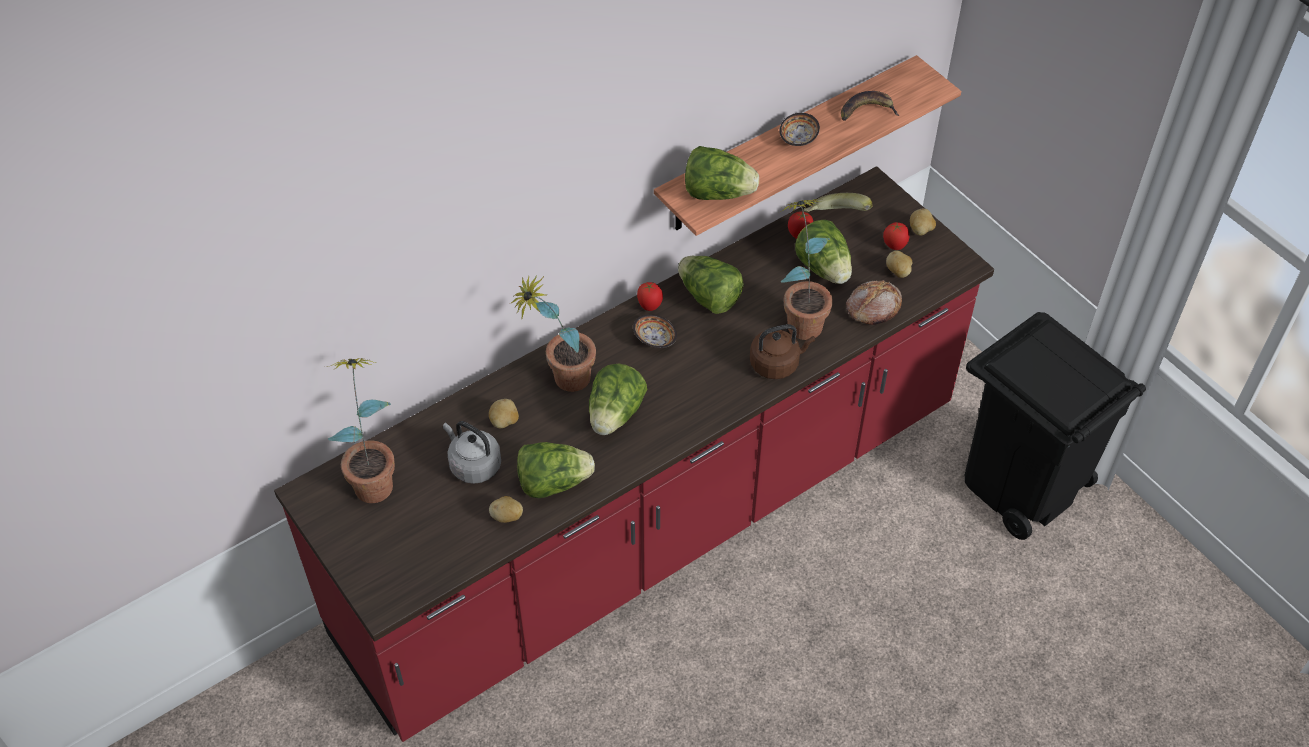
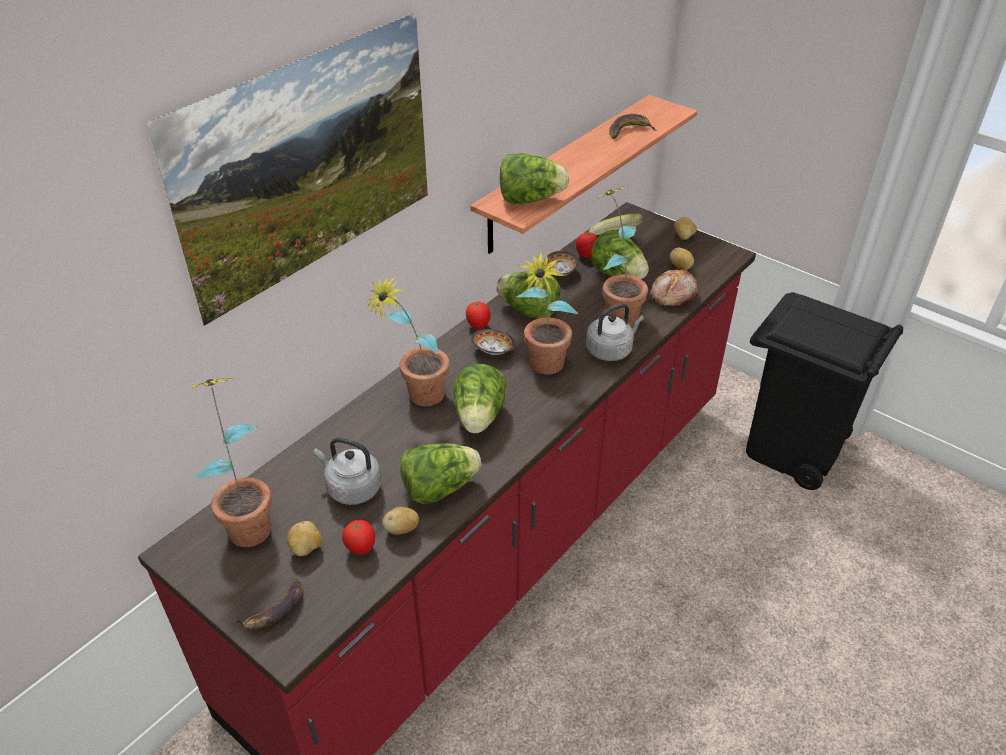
camera: 15 degrees left, 10 degrees down
potato [489,399,519,428] -> potato moved to [287,521,322,556]
brown kettle [750,324,815,379] -> grey kettle [586,304,644,361]
bowl [779,113,820,146] -> bowl moved to [544,251,578,275]
tomato [883,222,909,250] -> tomato moved to [342,520,375,555]
none -> picture [147,12,428,326]
none -> banana [232,578,304,629]
none -> potted plant [515,249,578,375]

